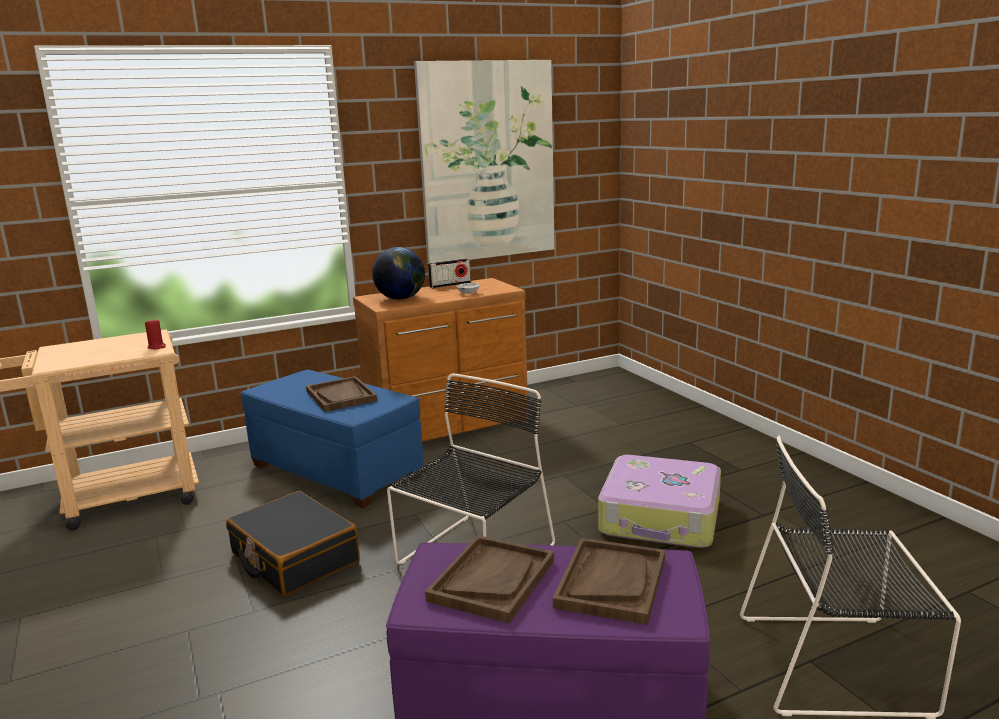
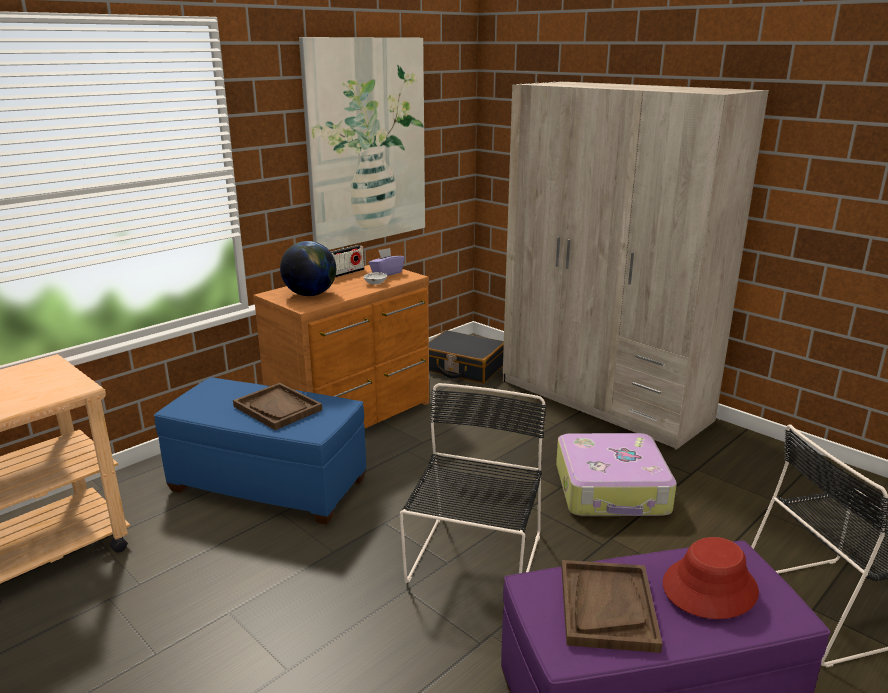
camera: 20 degrees left, 5 degrees up
red candle [145,318,166,350] -> none
black suitcase [226,491,360,596] -> black suitcase moved to [429,330,504,384]
brown tray [553,538,665,625] -> red hat [663,537,759,619]
none -> purple tissue box [369,248,405,276]
none -> beige wardrobe [503,81,769,450]

